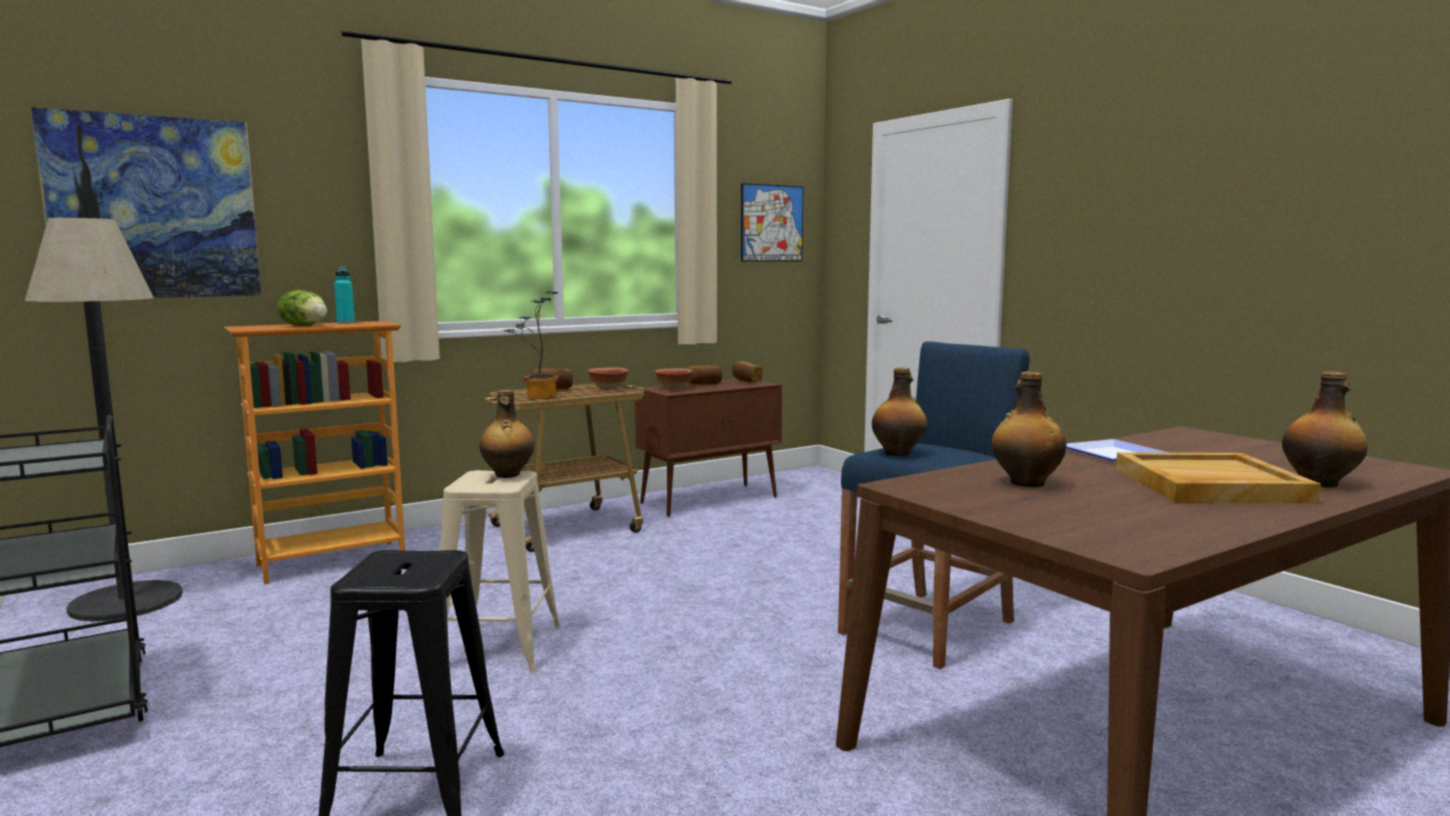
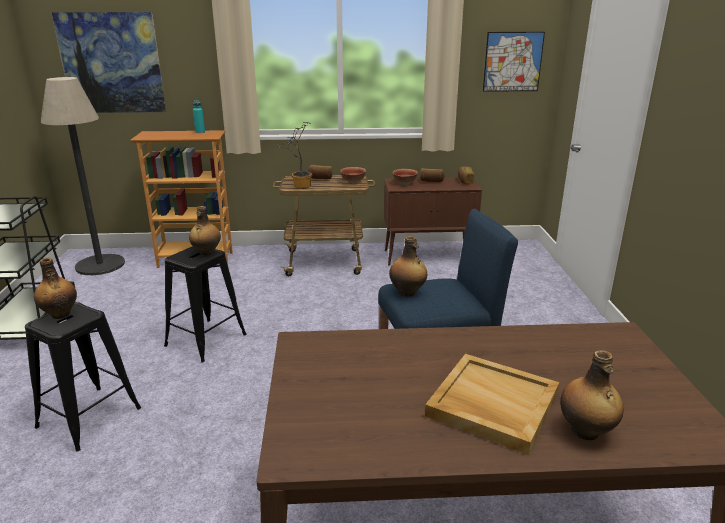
camera: 30 degrees right, 15 degrees up
lettuce [277,290,327,326] -> none
beige stool [440,470,561,673] -> black stool [164,246,246,362]
bottle [991,371,1067,487] -> bottle moved to [34,258,77,319]
plate [1066,439,1168,461] -> none

